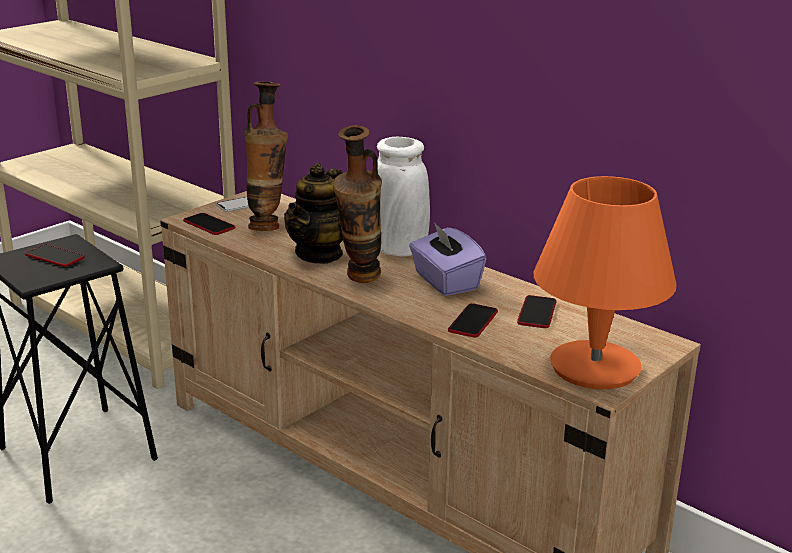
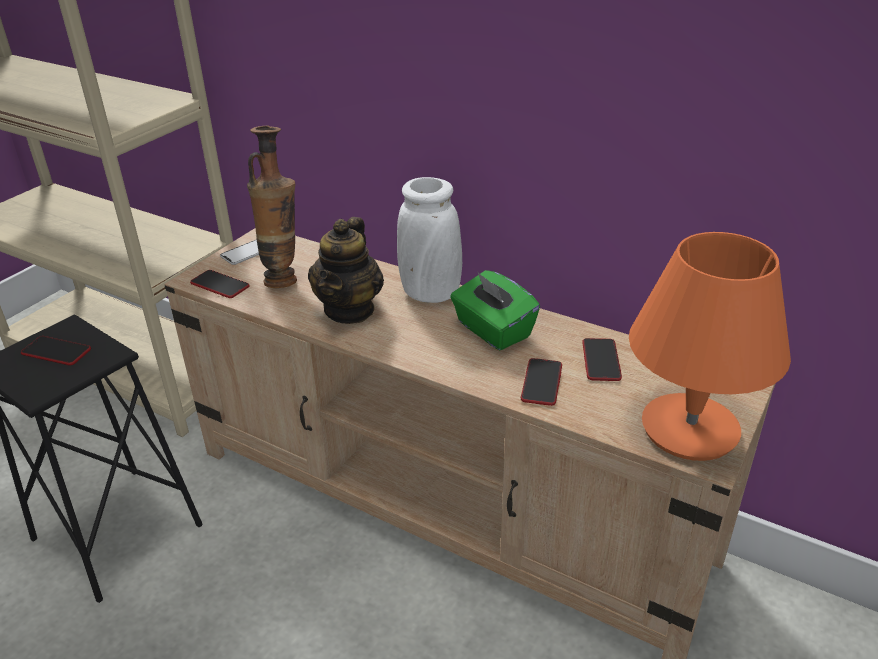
camera: 10 degrees left, 10 degrees up
vase [333,125,382,283] -> none
purple tissue box [409,222,486,296] -> green tissue box [450,270,540,351]

